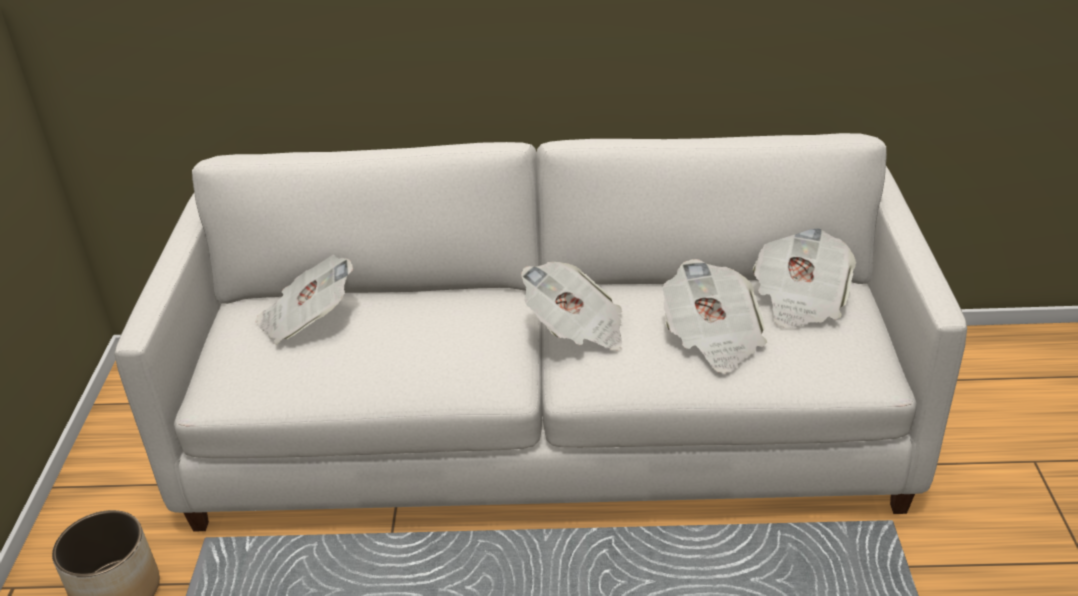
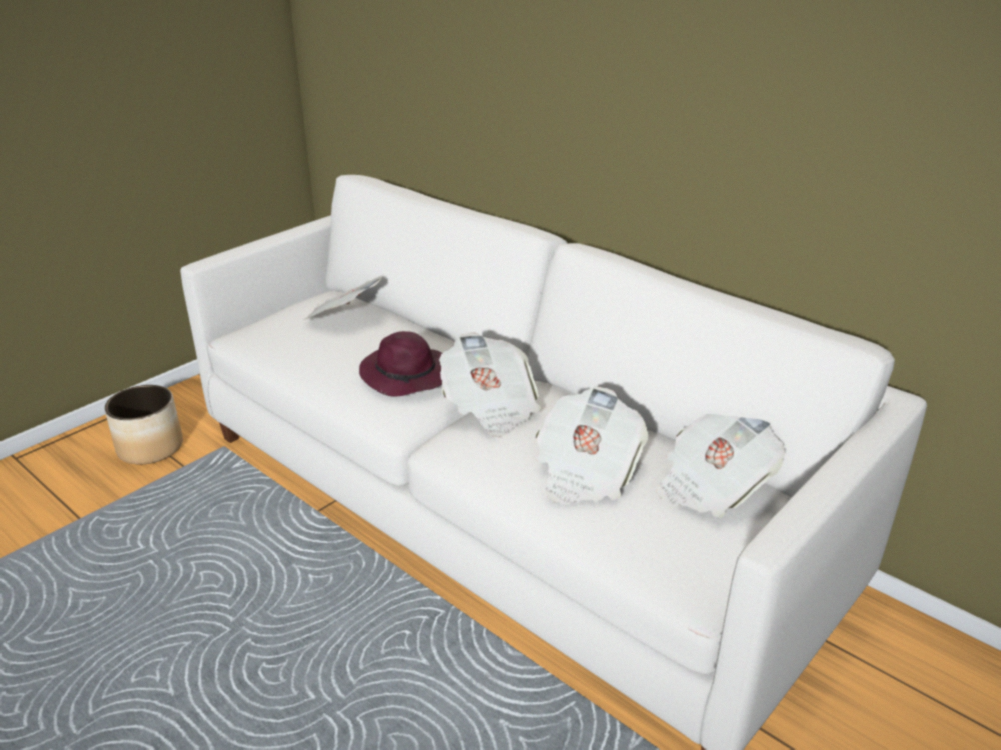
camera: 40 degrees right, 5 degrees down
none -> purple hat [359,331,443,397]

